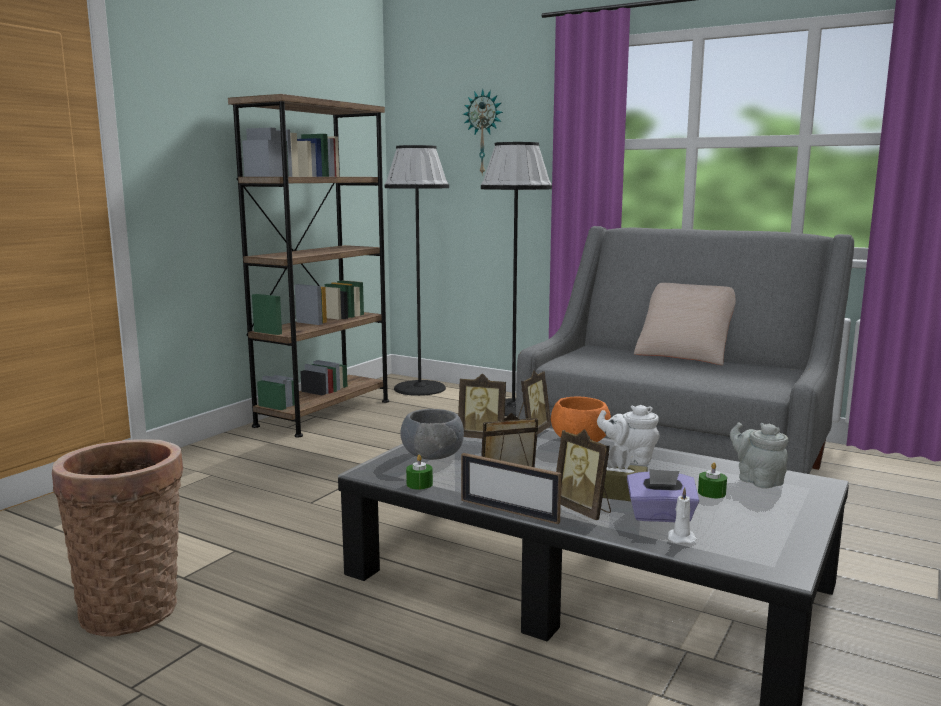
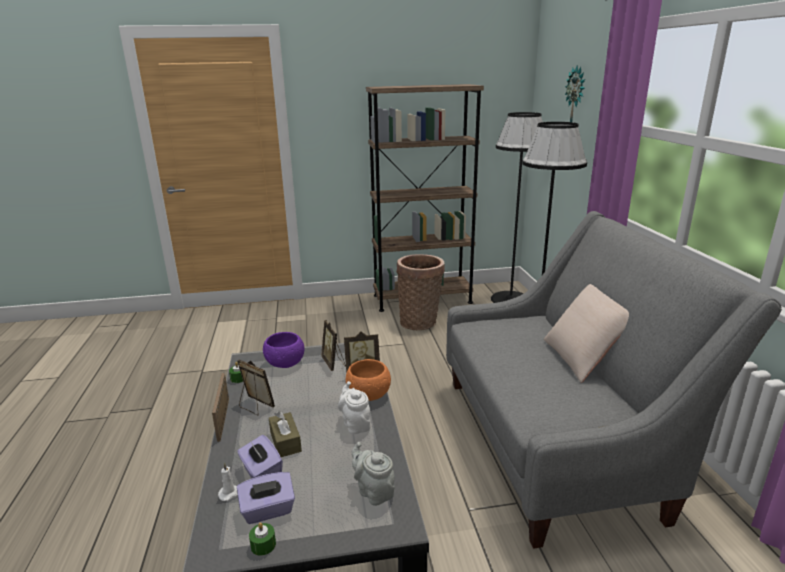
camera: 50 degrees right, 10 degrees up
basket [52,439,183,637] -> basket moved to [396,254,445,330]
grey bowl [400,409,464,460] -> purple bowl [263,332,305,368]
picture frame [556,429,611,520] -> none
green candle [698,462,727,498] -> green candle moved to [249,522,276,556]
grey teapot [730,422,788,489] -> grey teapot turned 60 degrees counterclockwise [352,442,395,506]
none -> purple tissue box [237,472,295,524]

